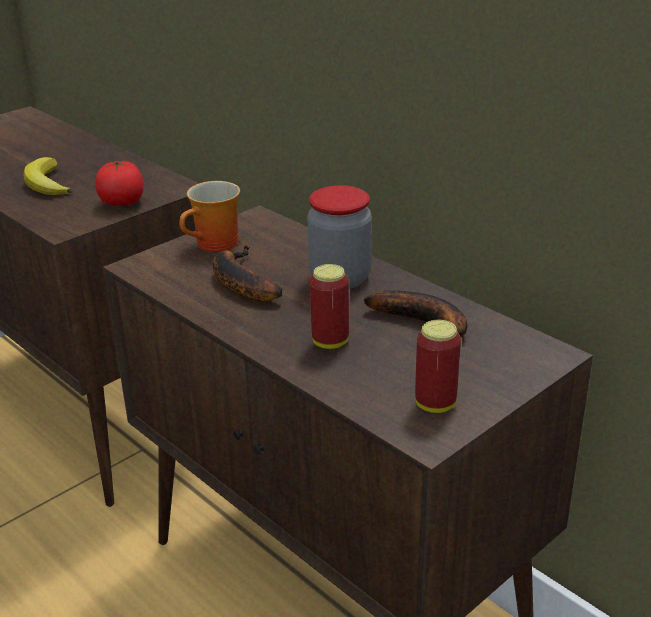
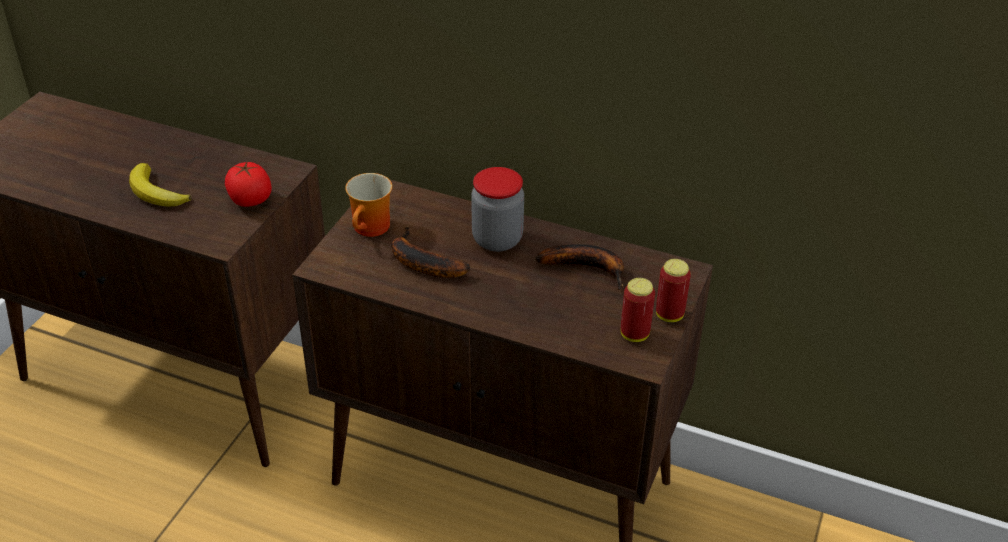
camera: 25 degrees left, 10 degrees up
can [310,264,349,349] -> can moved to [656,259,691,322]

